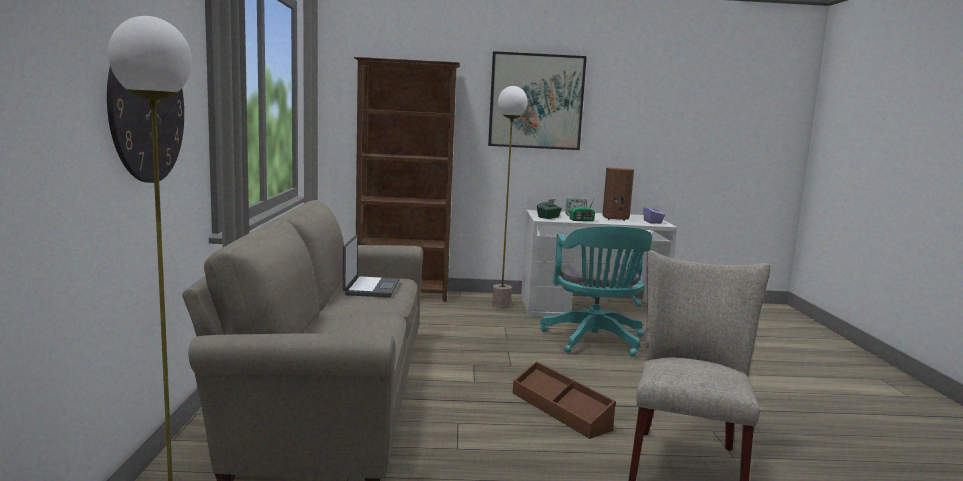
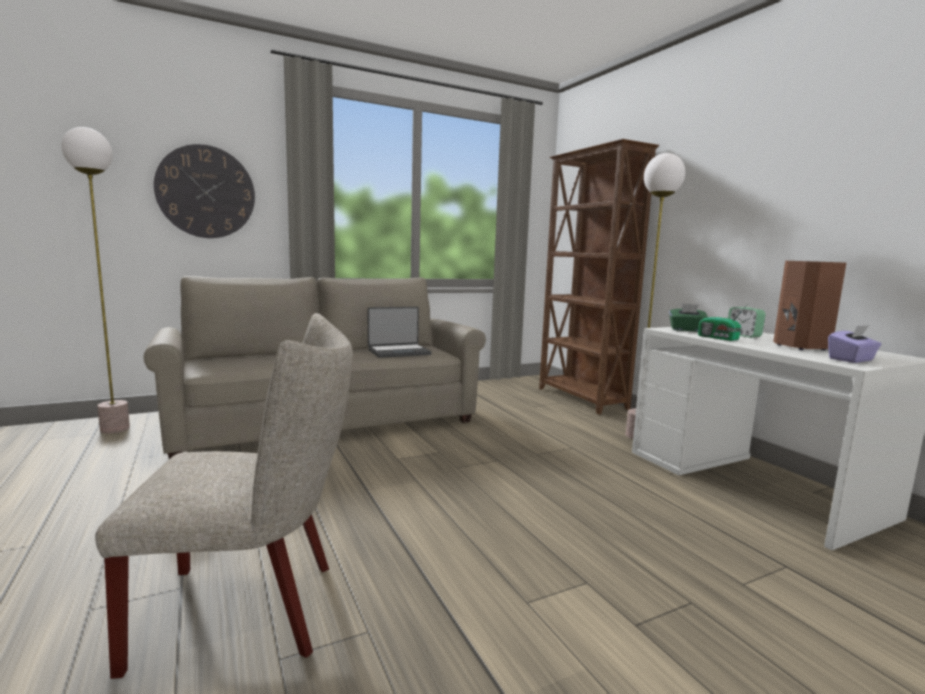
camera: 65 degrees right, 0 degrees up
picture [488,51,587,150] -> none
brown storage box [513,361,616,439] -> none
turquoise office chair [540,226,652,357] -> none

